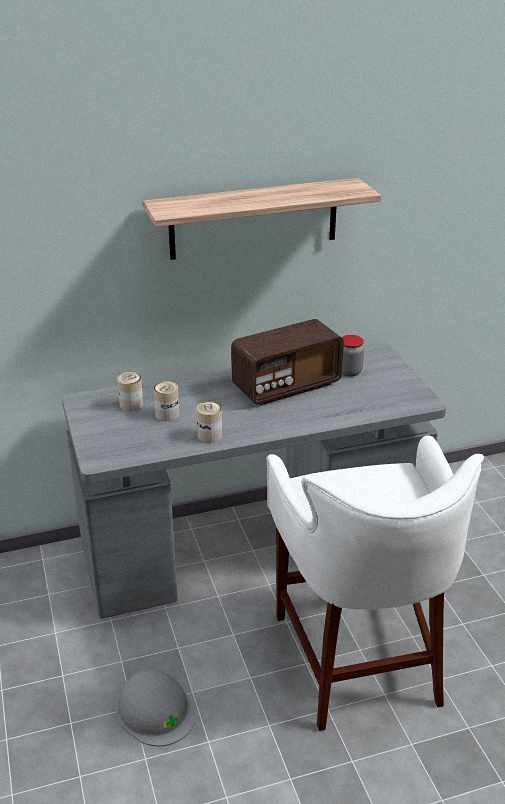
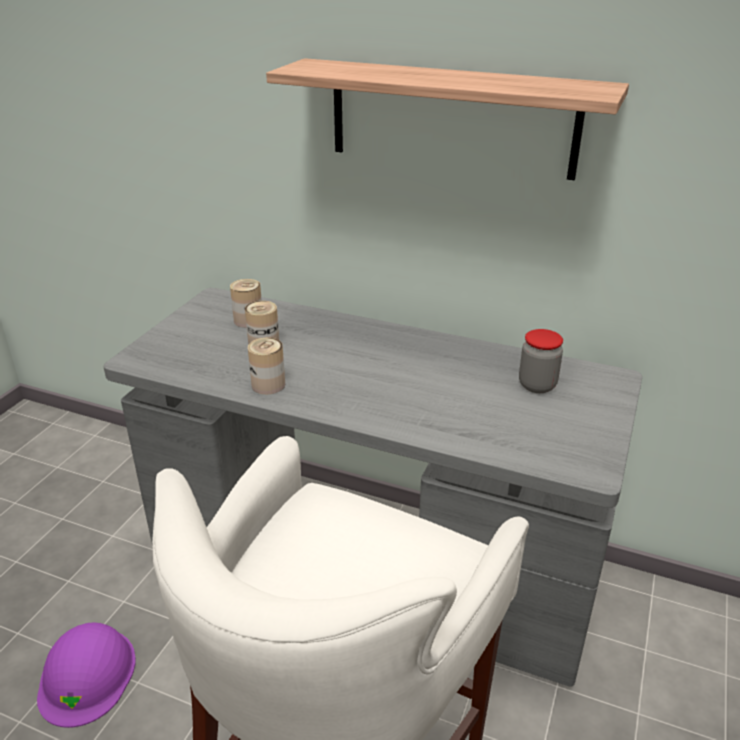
camera: 40 degrees right, 0 degrees up
grey hard hat [116,670,195,746] -> purple hard hat [37,622,136,728]
radio [231,319,344,405] -> none

